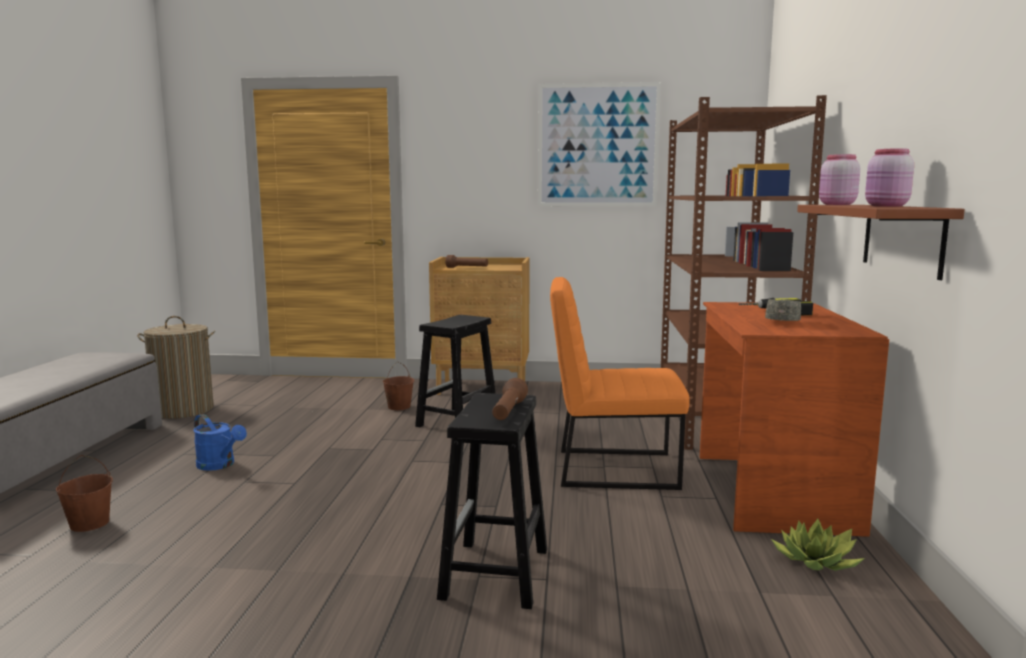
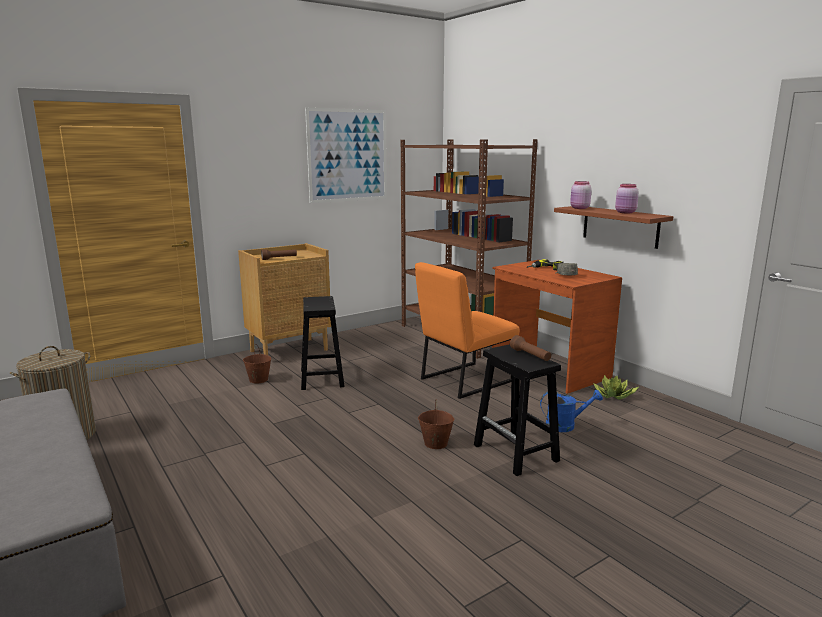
camera: 40 degrees left, 5 degrees up
brown bucket [56,455,113,532] -> brown bucket moved to [418,399,454,449]
blue watering can [193,414,247,471] -> blue watering can moved to [540,389,603,432]

